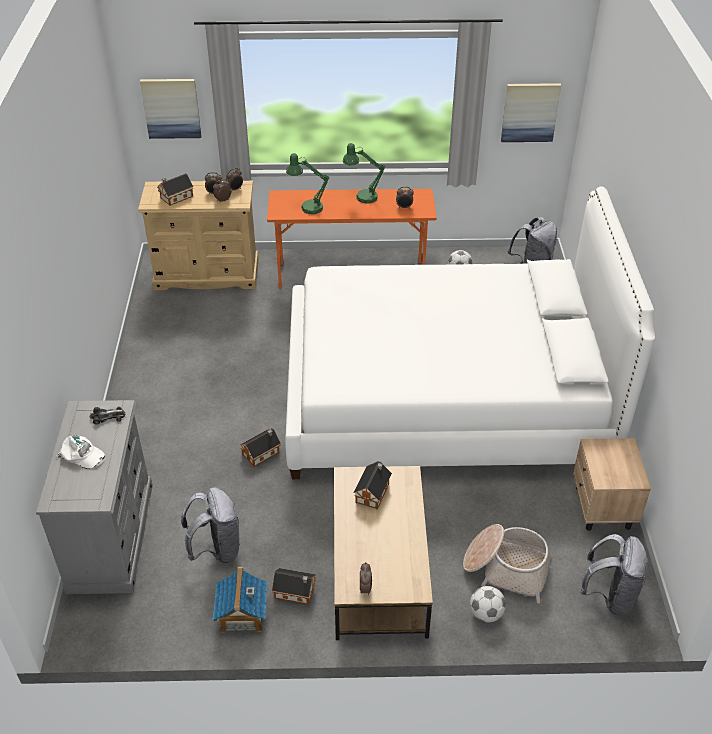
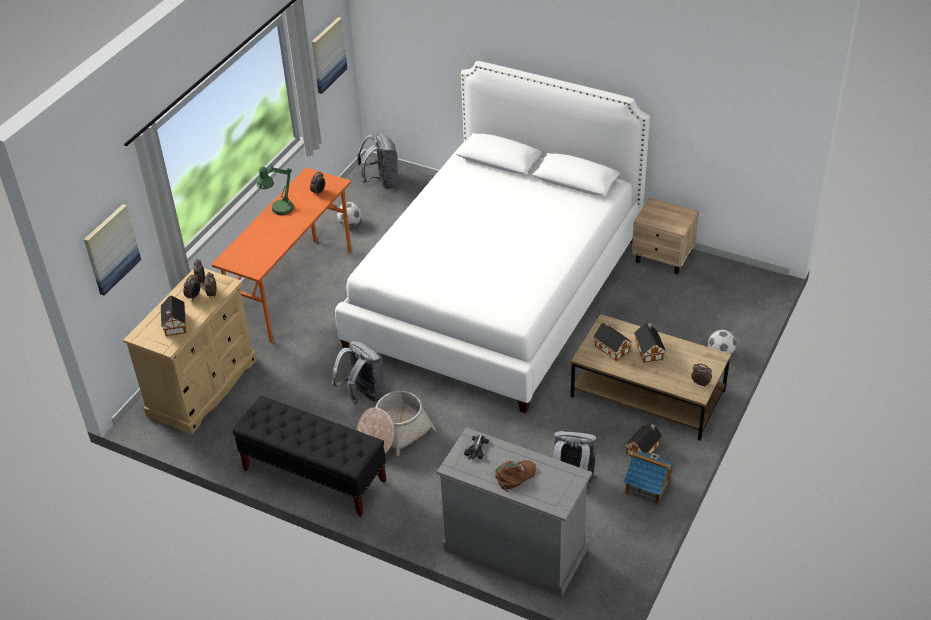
camera: 60 degrees left, 0 degrees up
white cap [57,436,105,469] -> brown cap [495,460,536,492]
toy house [240,428,281,467] -> toy house moved to [634,323,666,363]
green table lamp [286,153,329,214] -> none
basket [463,524,552,603] -> basket moved to [357,390,436,456]
grey backpack [580,534,649,615] -> grey backpack moved to [332,341,385,405]
none -> black bench [233,396,386,517]

